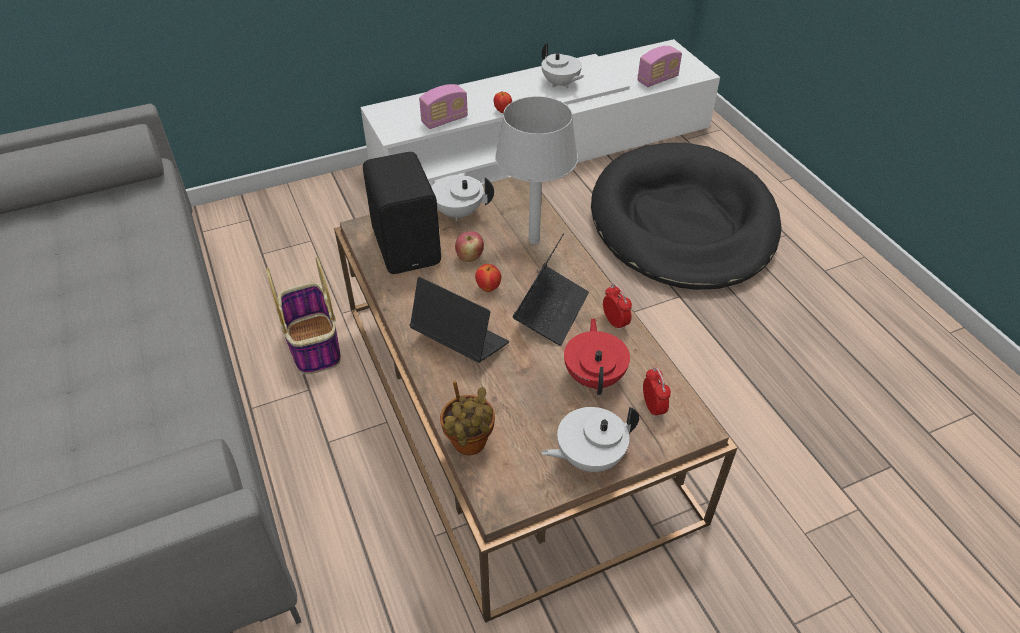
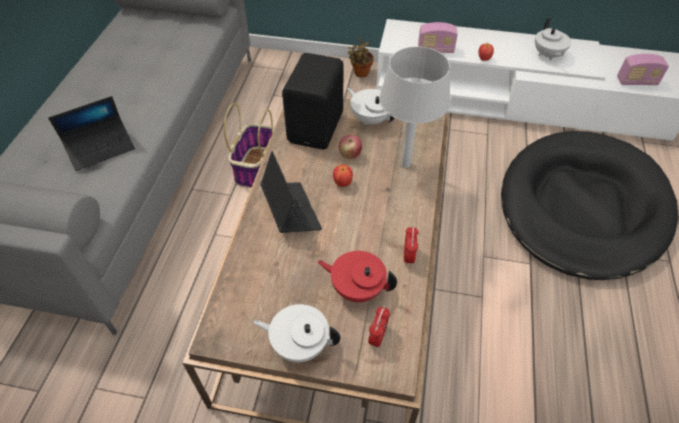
camera: 35 degrees right, 5 degrees up
potted plant [440,381,495,455] -> potted plant moved to [348,38,374,77]
laptop [513,233,589,346] -> laptop moved to [48,96,135,171]
red teapot [564,318,630,395] -> red teapot turned 105 degrees counterclockwise [318,251,397,302]

